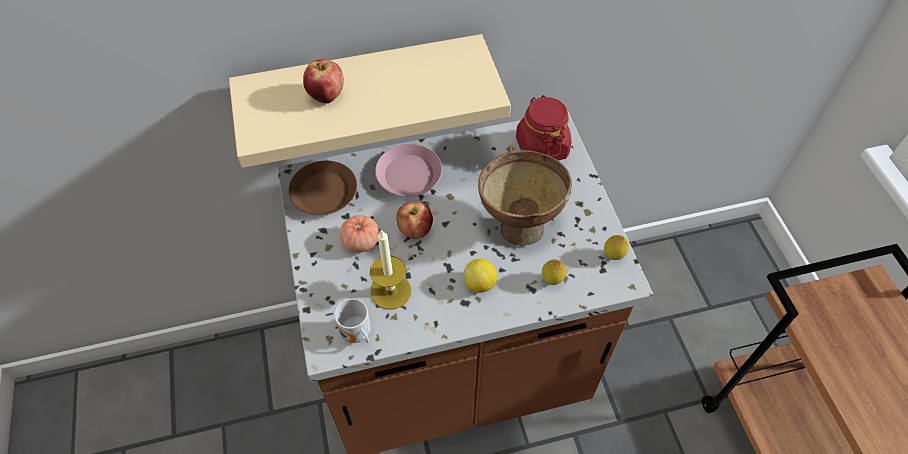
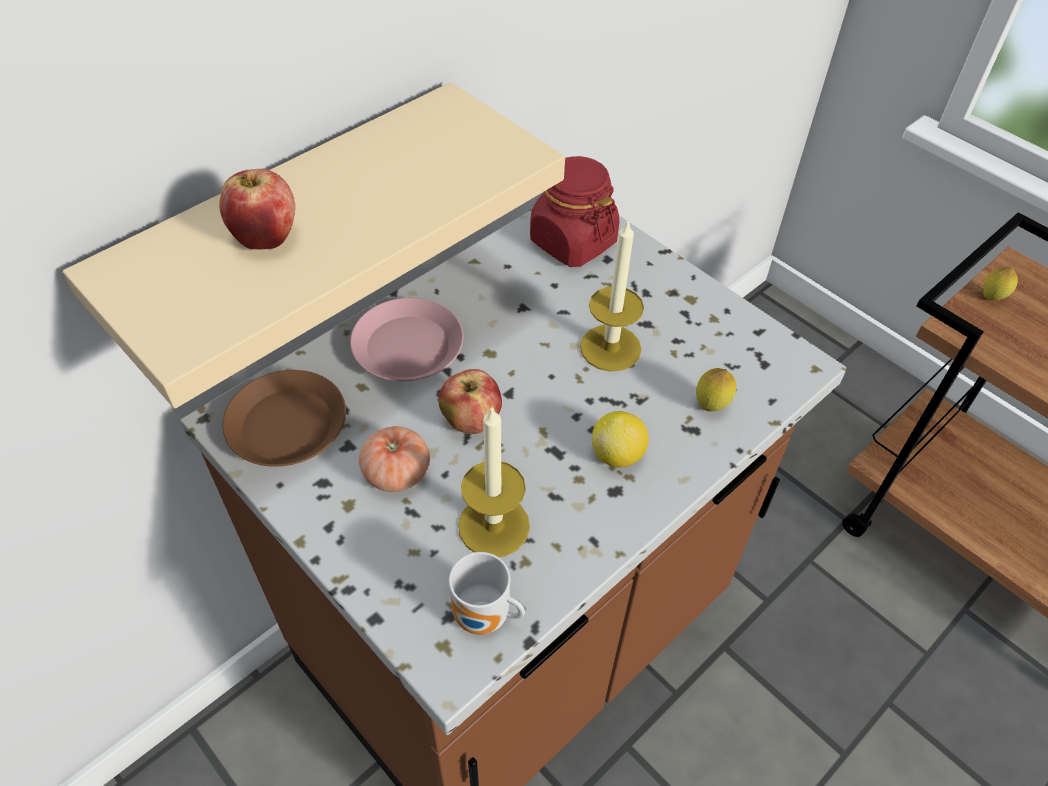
camera: 30 degrees left, 5 degrees down
brown bowl [478,145,572,246] -> candle [580,221,644,372]
lemon [604,235,629,260] -> lemon moved to [983,267,1018,301]

